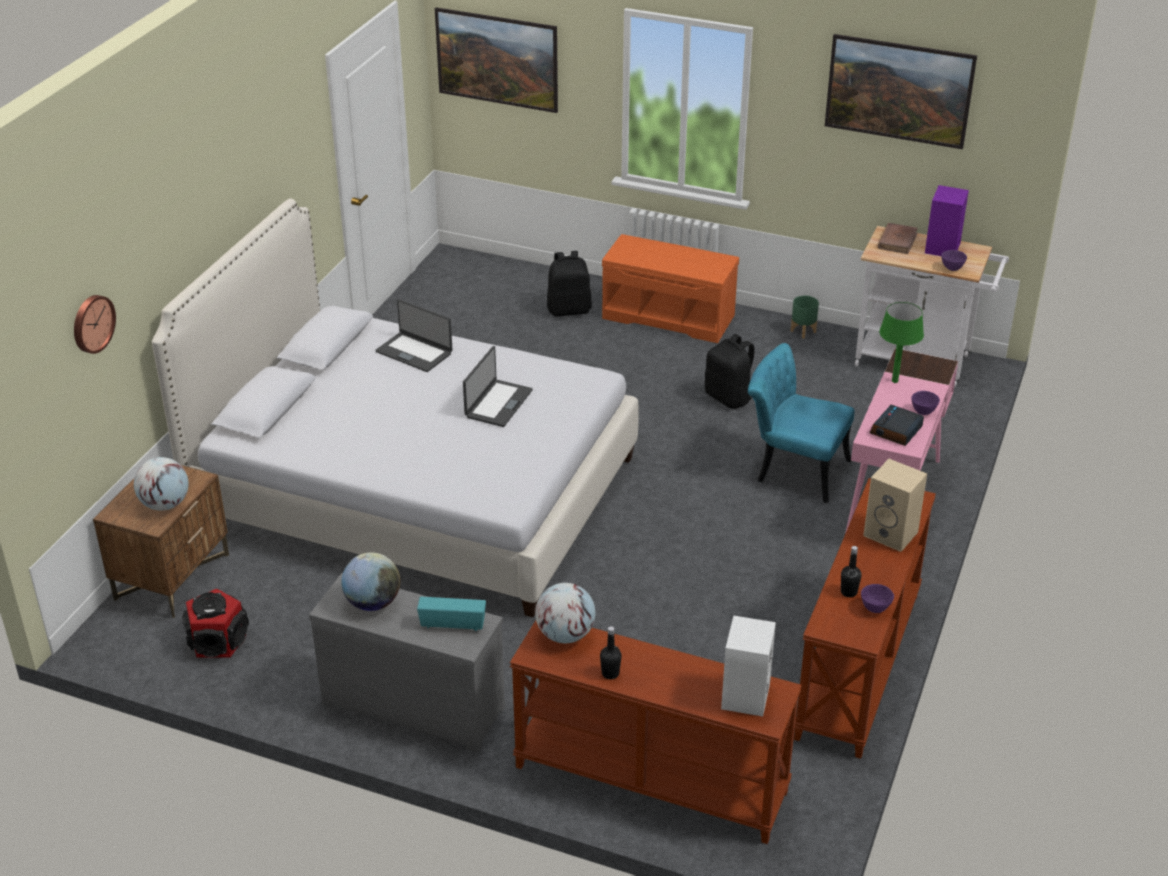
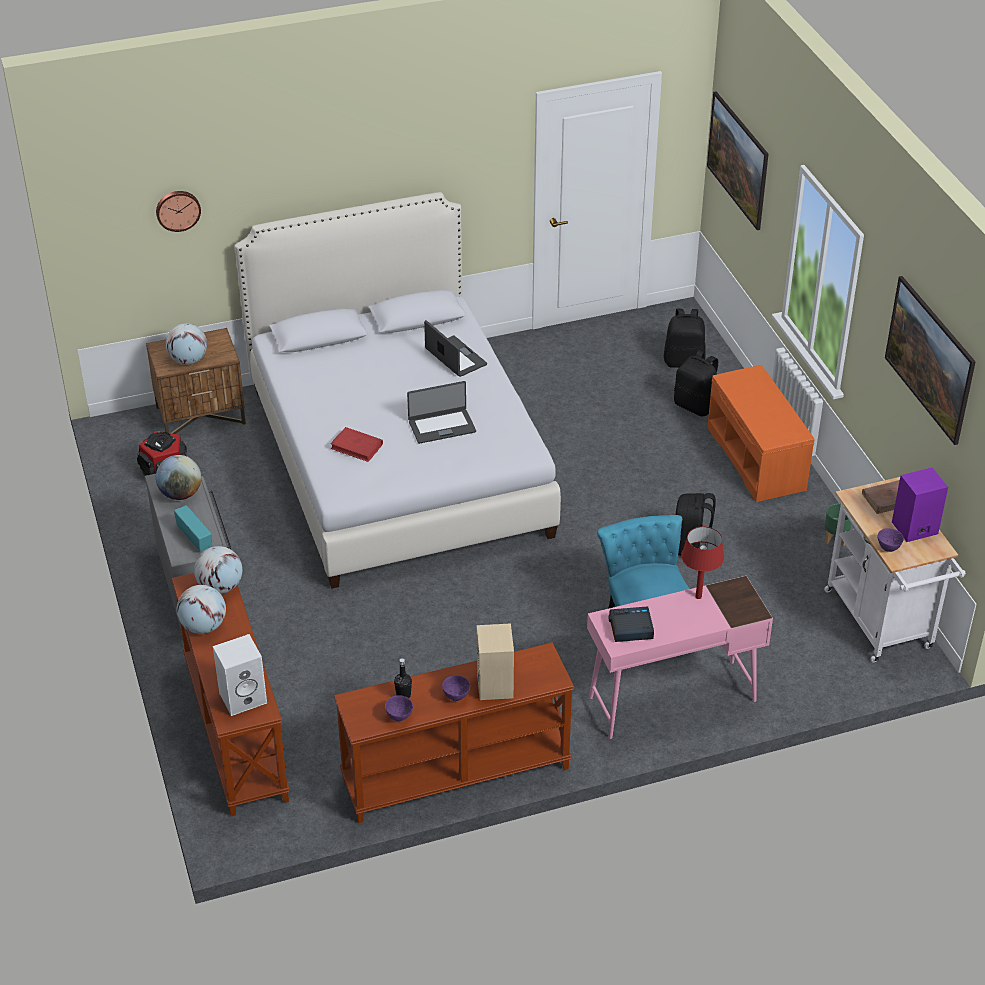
camera: 50 degrees right, 5 degrees up
laptop [375,299,453,372] -> laptop turned 150 degrees clockwise [424,320,487,377]
black bottle [600,626,622,679] -> globe [177,585,226,634]
green table lamp [879,302,924,383] -> red table lamp [681,526,724,599]
purple bowl [912,391,940,415] -> purple bowl moved to [442,675,470,701]
none -> red book [330,427,383,462]
none -> black backpack [664,309,706,368]

